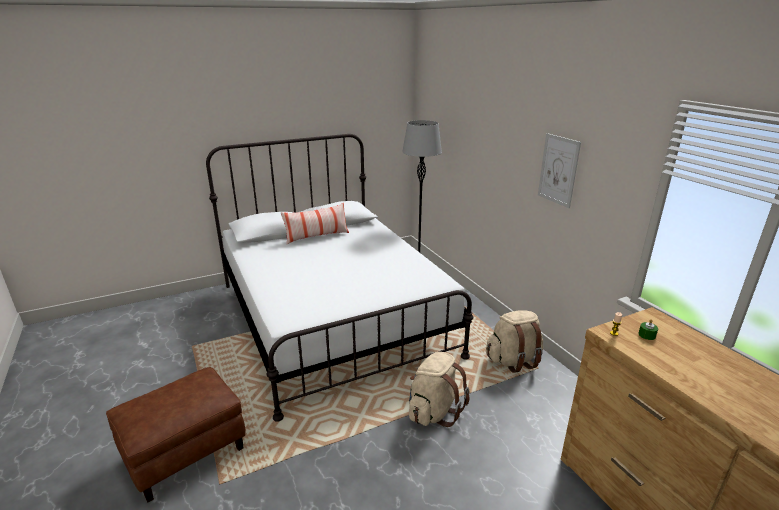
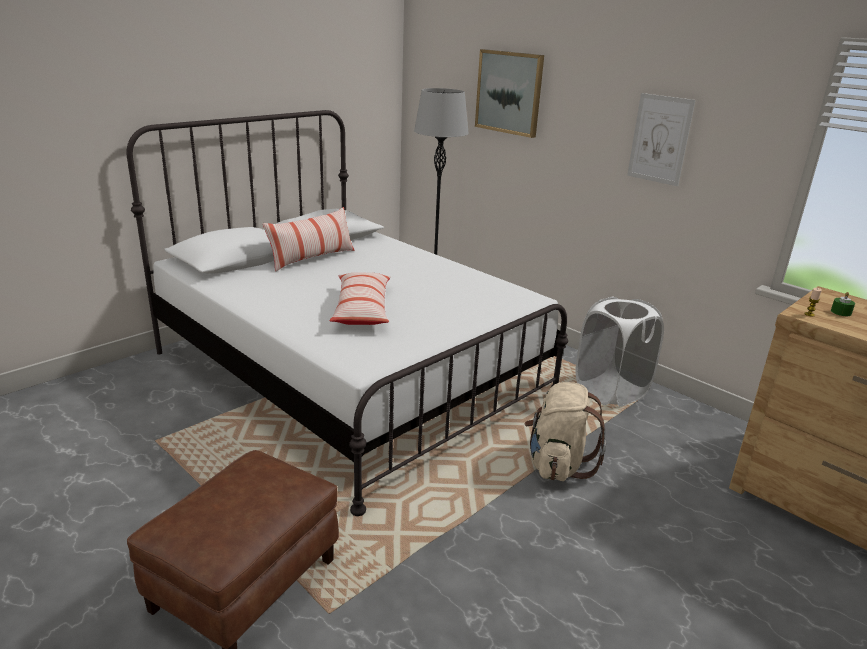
camera: 20 degrees left, 0 degrees up
beige backpack [486,310,543,373] -> white laundry basket [575,297,664,407]
none -> pillow [329,272,391,325]
none -> picture [475,49,544,138]

